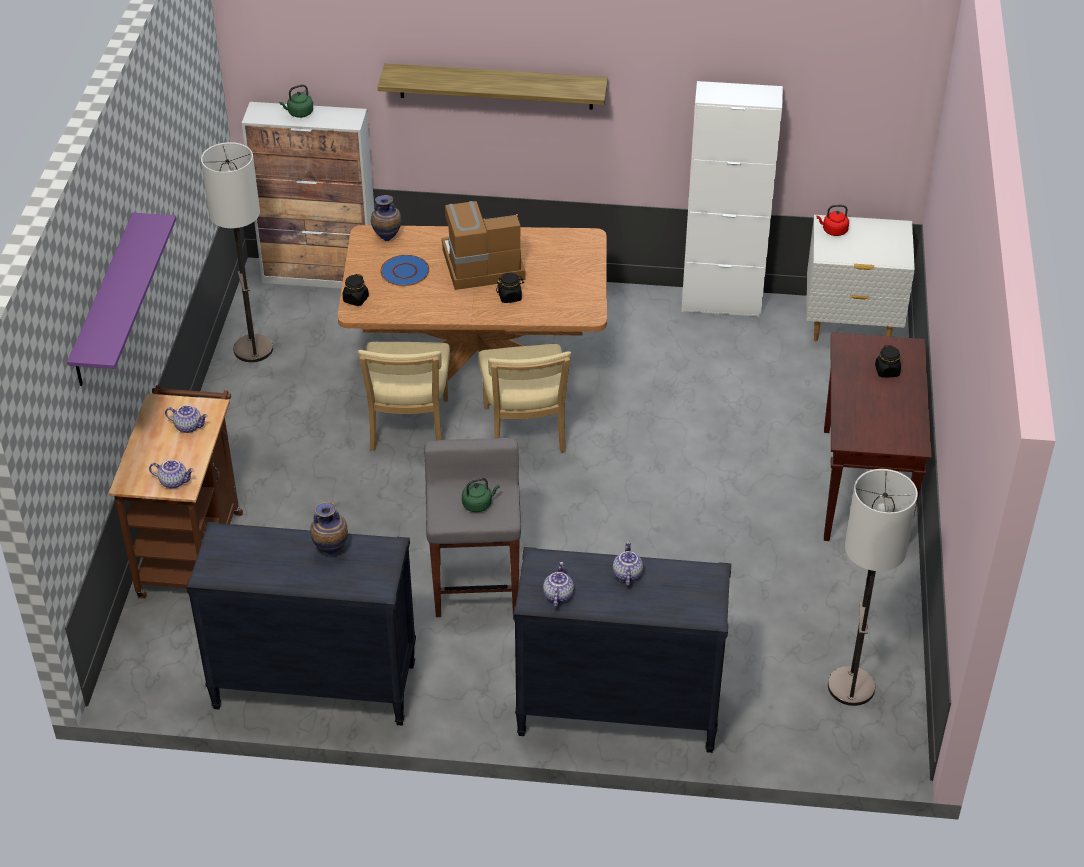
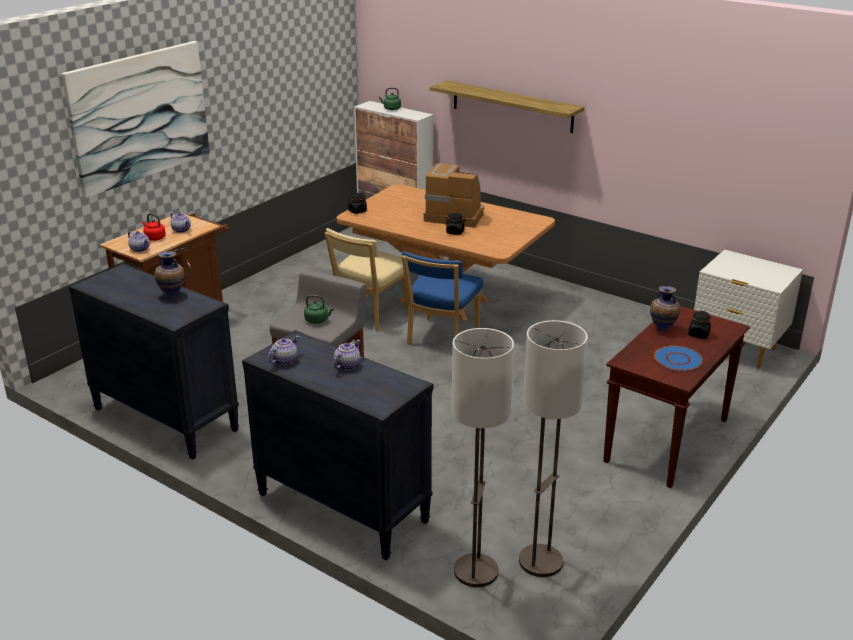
camera: 30 degrees right, 15 degrees down
purple shelf [67,213,176,386] -> picture [61,41,210,198]
floor lamp [201,142,273,362] -> floor lamp moved to [452,328,514,587]
vase [371,195,401,241] -> vase moved to [650,286,680,331]
blue plate [380,255,430,286] -> blue plate moved to [654,346,703,371]
beige chair [479,344,571,453] -> blue chair [402,251,483,345]
white cabinet [681,81,783,318] -> none
red kettle [816,205,849,236] -> red kettle moved to [142,213,166,241]

